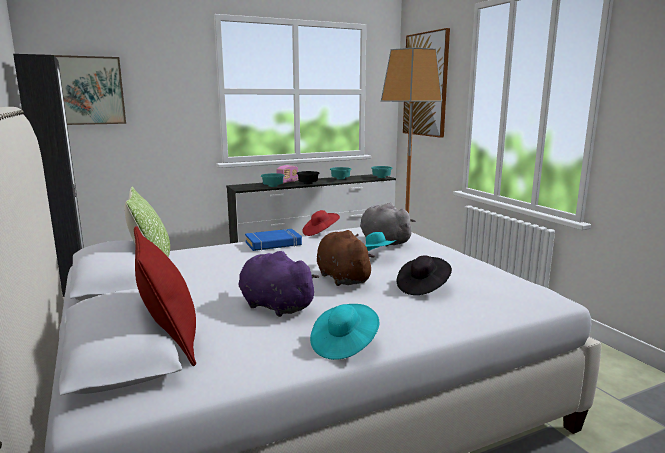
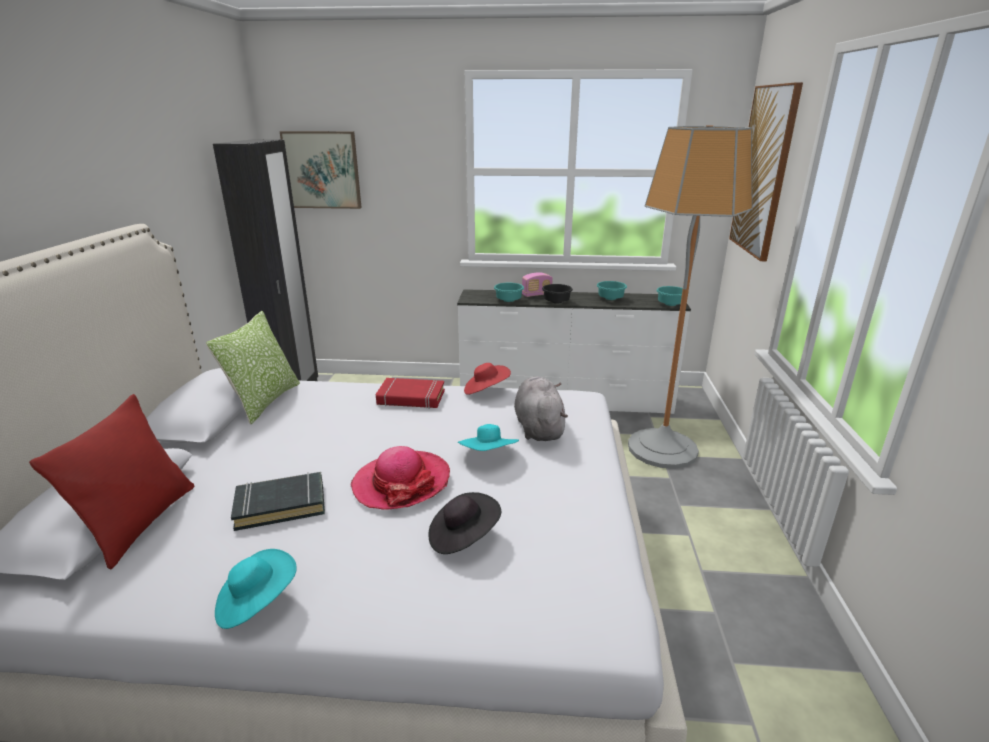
camera: 30 degrees right, 10 degrees up
purple plush toy [238,251,319,317] -> black book [231,472,325,531]
blue book [245,229,302,251] -> red book [376,378,445,409]
brown plush toy [317,230,375,286] -> hat [351,446,450,510]

